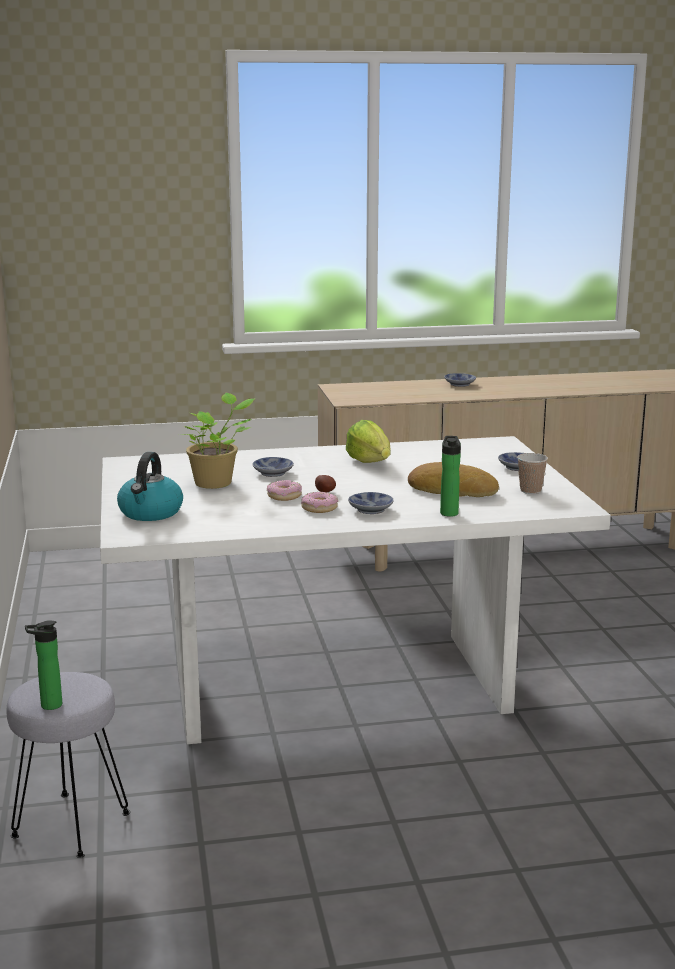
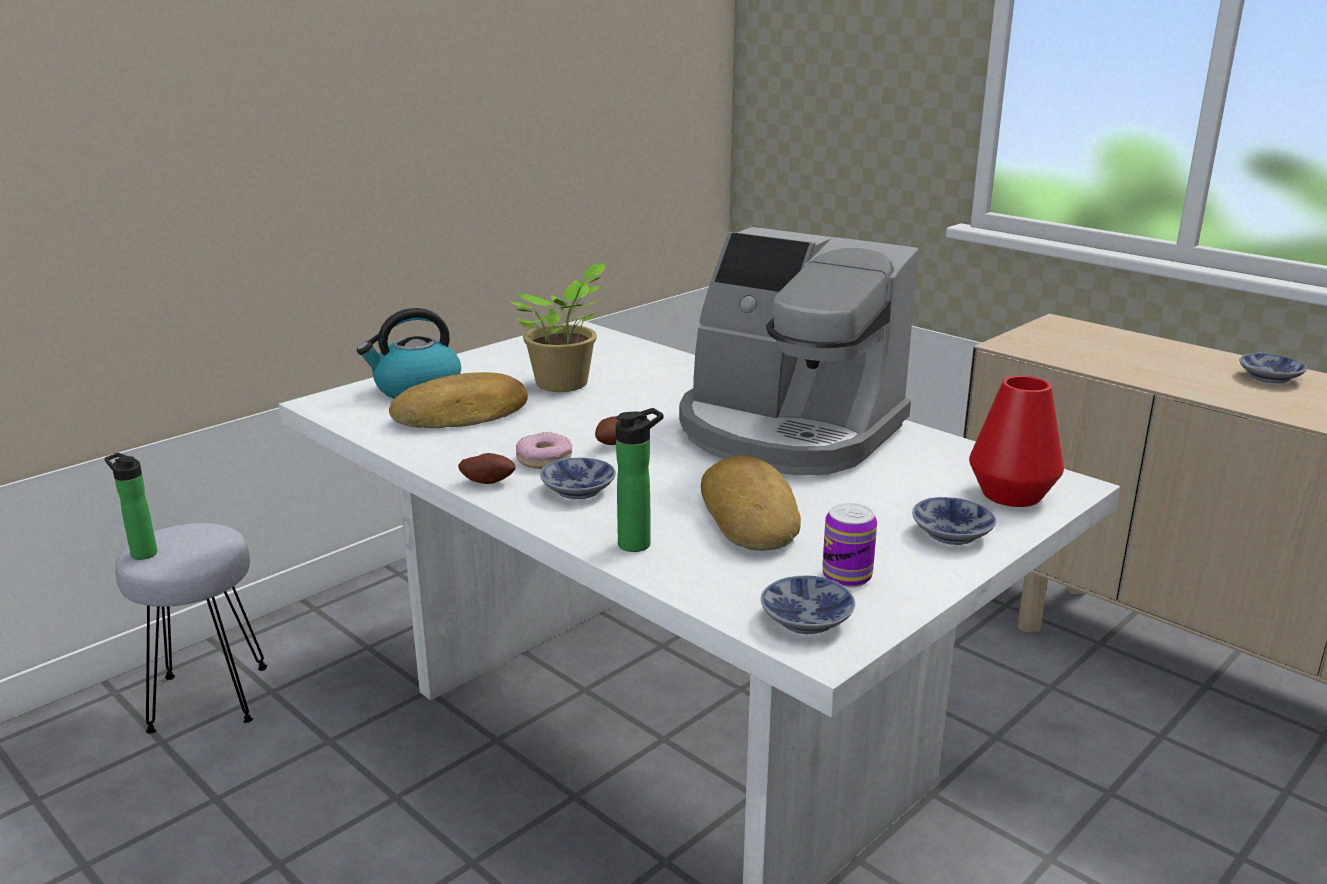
camera: 55 degrees right, 5 degrees up
bowl [252,457,294,477] -> bowl moved to [761,576,855,634]
donut [267,480,302,501] -> none
lettuce [346,420,391,463] -> coffee machine [679,227,918,475]
cup [517,453,548,494] -> can [822,503,877,587]
none -> bread [389,372,528,428]
none -> potato [458,453,516,484]
none -> red vase [969,376,1064,507]

